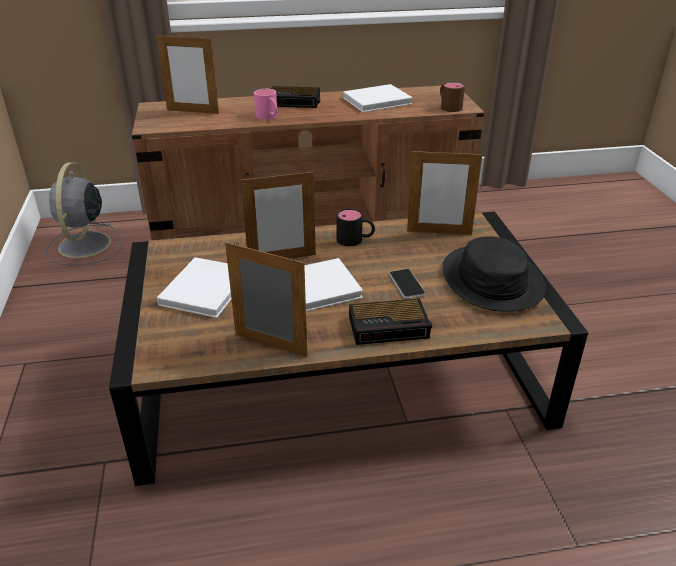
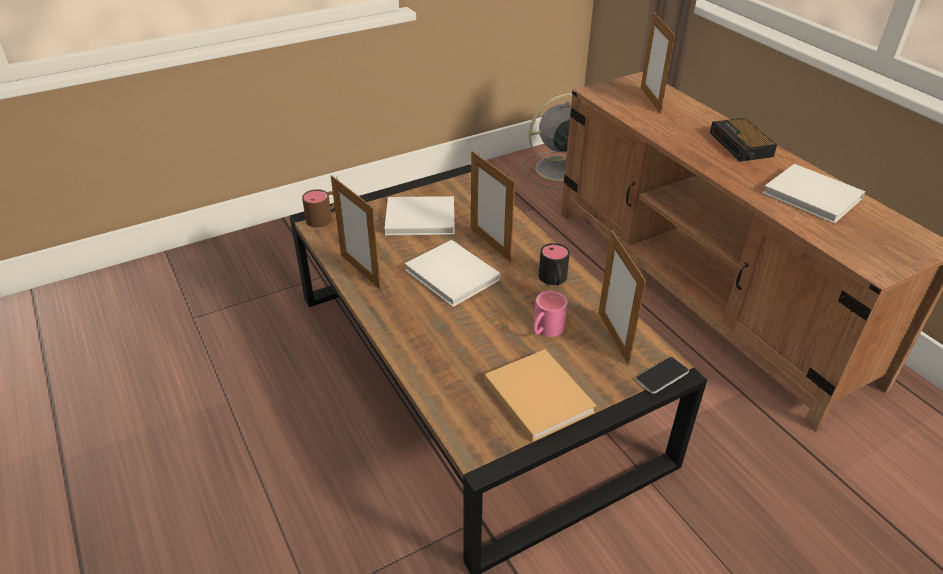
camera: 70 degrees right, 5 degrees up
picture frame [225,242,308,357] -> picture frame turned 135 degrees clockwise [331,175,381,289]
pink mug [254,89,278,120] -> pink mug moved to [533,291,567,337]
alarm clock [349,299,432,345] -> none
phone [389,269,426,299] -> phone moved to [635,357,689,394]
brown mug [440,82,465,112] -> brown mug moved to [302,189,335,228]
black hat [443,236,546,312] -> beige book [484,349,597,442]

